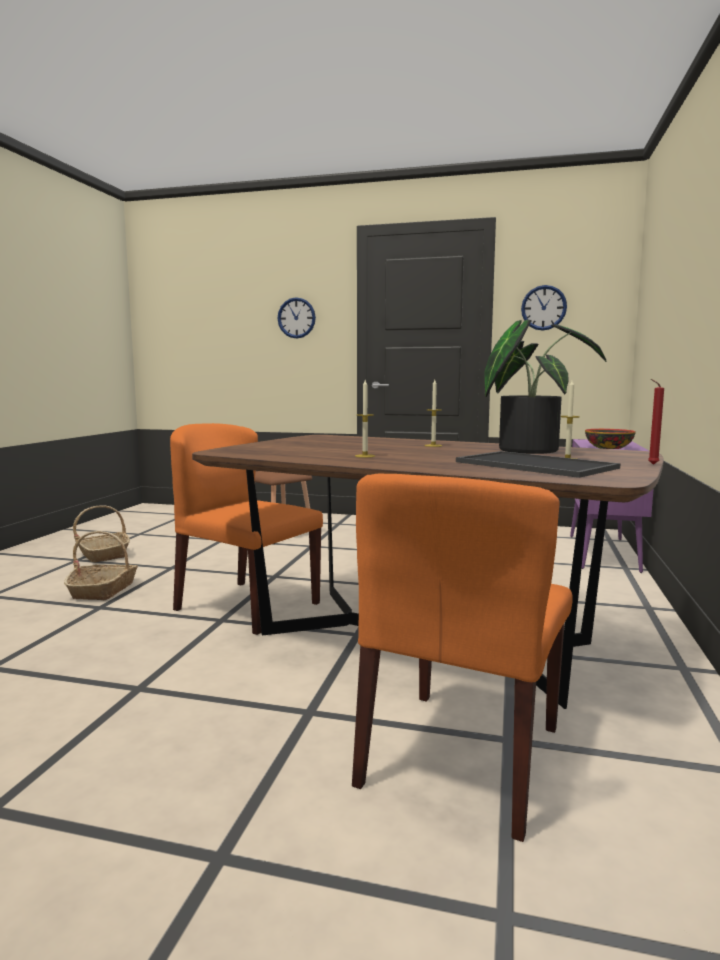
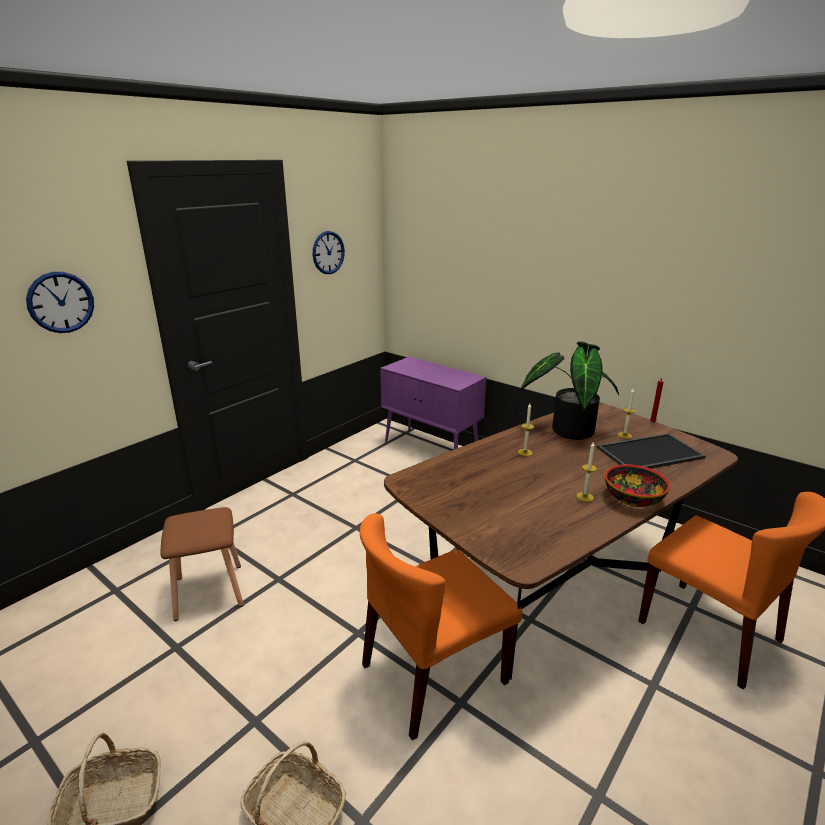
camera: 65 degrees left, 15 degrees up
bowl [585,429,636,449] -> bowl moved to [605,464,670,507]

